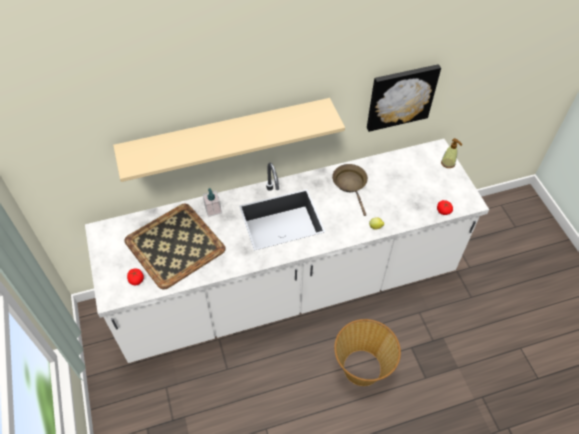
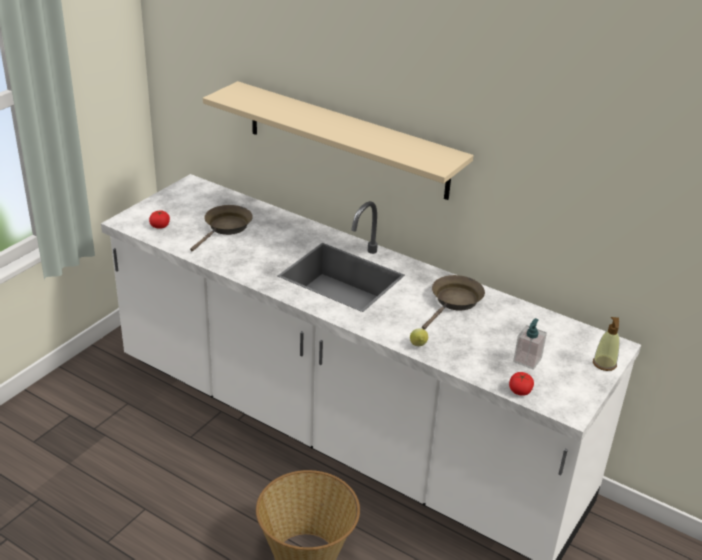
camera: 50 degrees right, 20 degrees down
tray [124,204,226,290] -> brown frying pan [190,205,253,251]
soap dispenser [203,188,222,217] -> soap dispenser moved to [513,318,547,370]
picture [367,64,441,132] -> none

